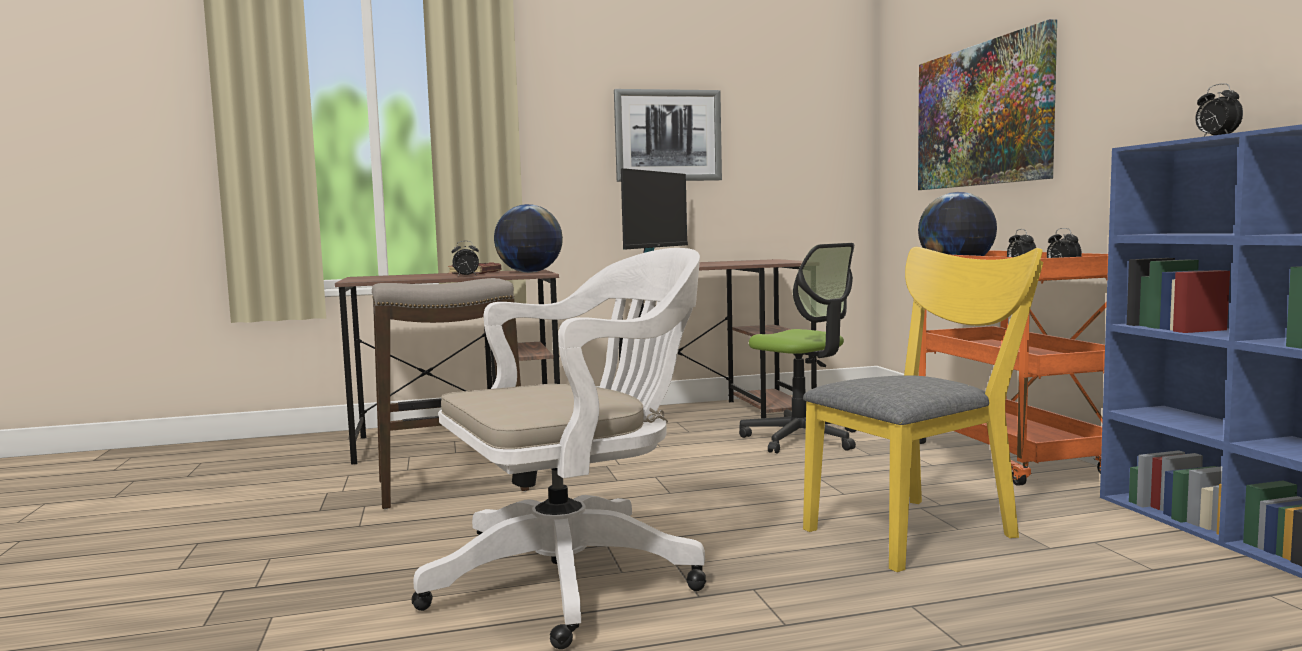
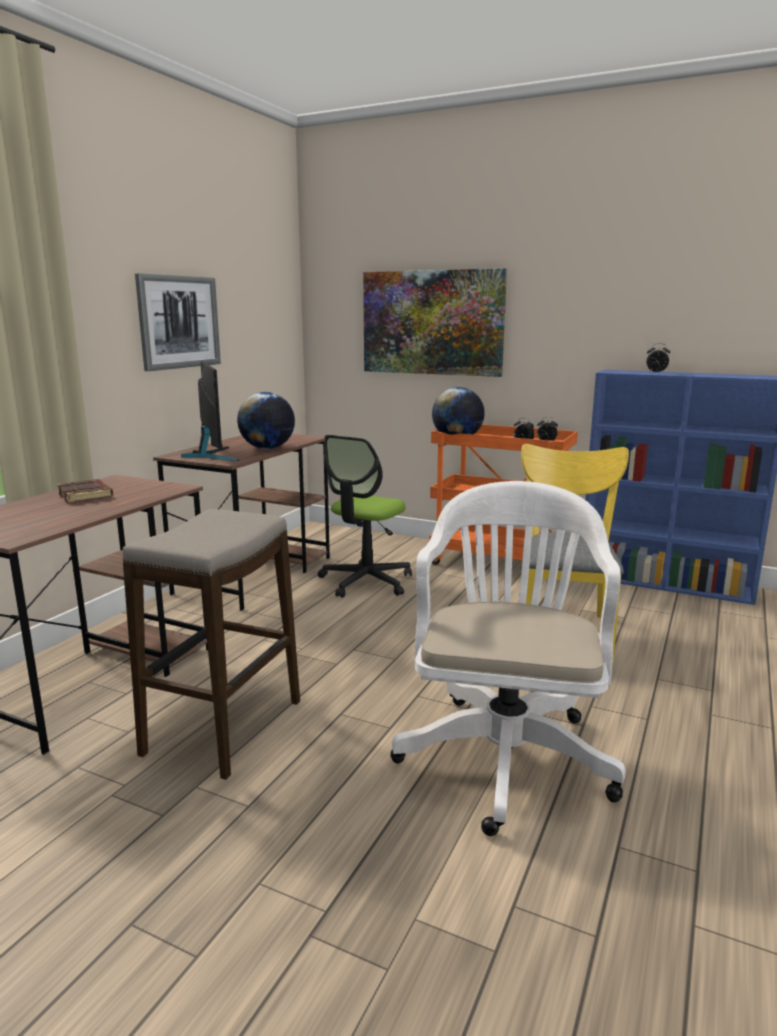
camera: 50 degrees left, 10 degrees up
alarm clock [452,241,479,277] -> none
globe [494,204,563,273] -> globe moved to [237,392,295,449]
office chair [739,243,856,453] -> office chair turned 120 degrees clockwise [318,435,412,598]

